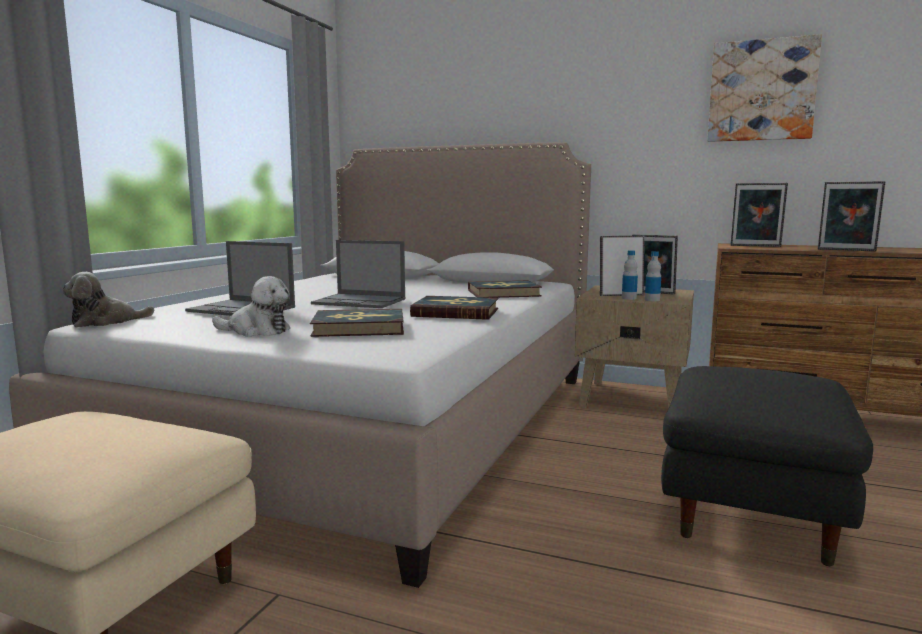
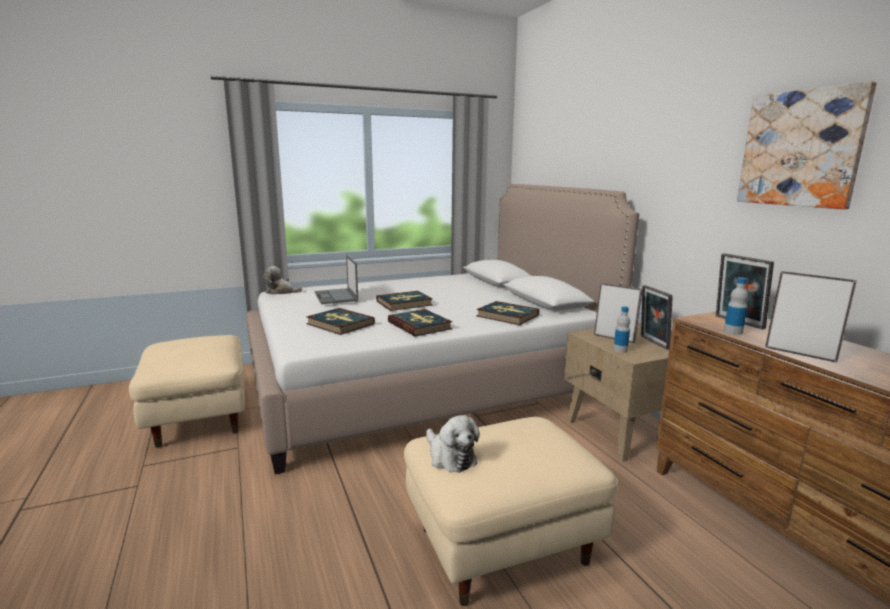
camera: 45 degrees right, 5 degrees up
plush toy [212,276,290,337] -> plush toy moved to [426,415,480,473]
laptop [311,240,405,308] -> book [376,291,433,311]
bottle [622,250,638,300] -> bottle moved to [724,277,748,335]
black ottoman [661,366,873,566] -> beige ottoman [404,417,618,606]
picture frame [818,181,885,251] -> picture frame turned 150 degrees clockwise [765,271,857,363]

